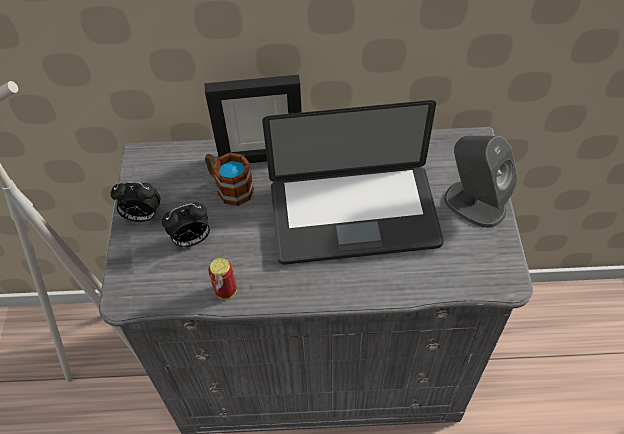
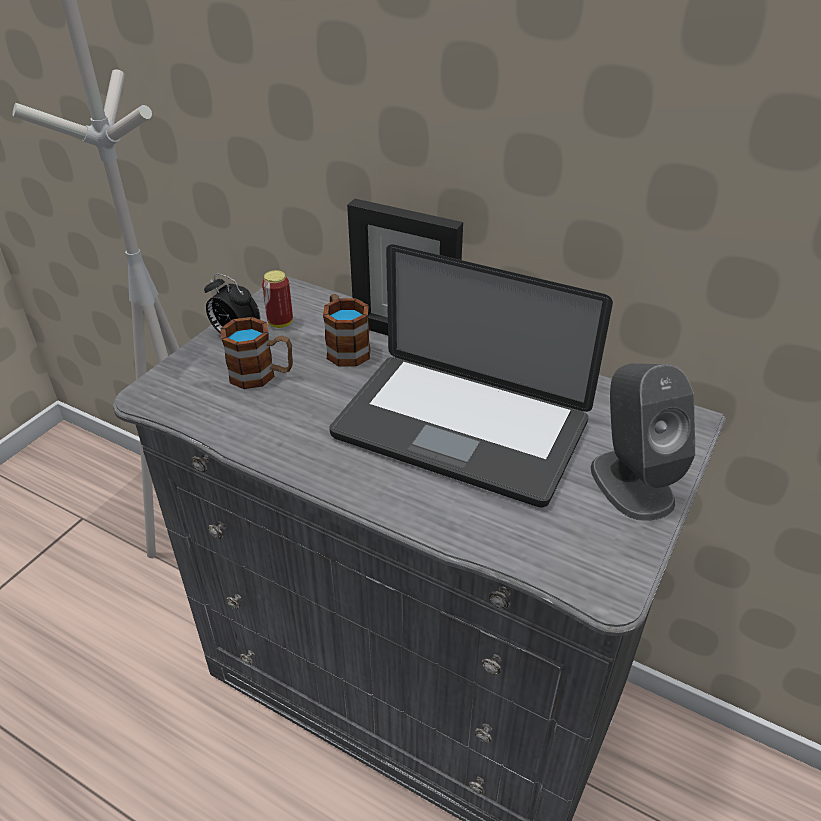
camera: 30 degrees right, 15 degrees down
alarm clock [162,202,210,247] -> mug [220,317,293,389]
can [208,258,237,300] -> can moved to [262,270,293,328]

